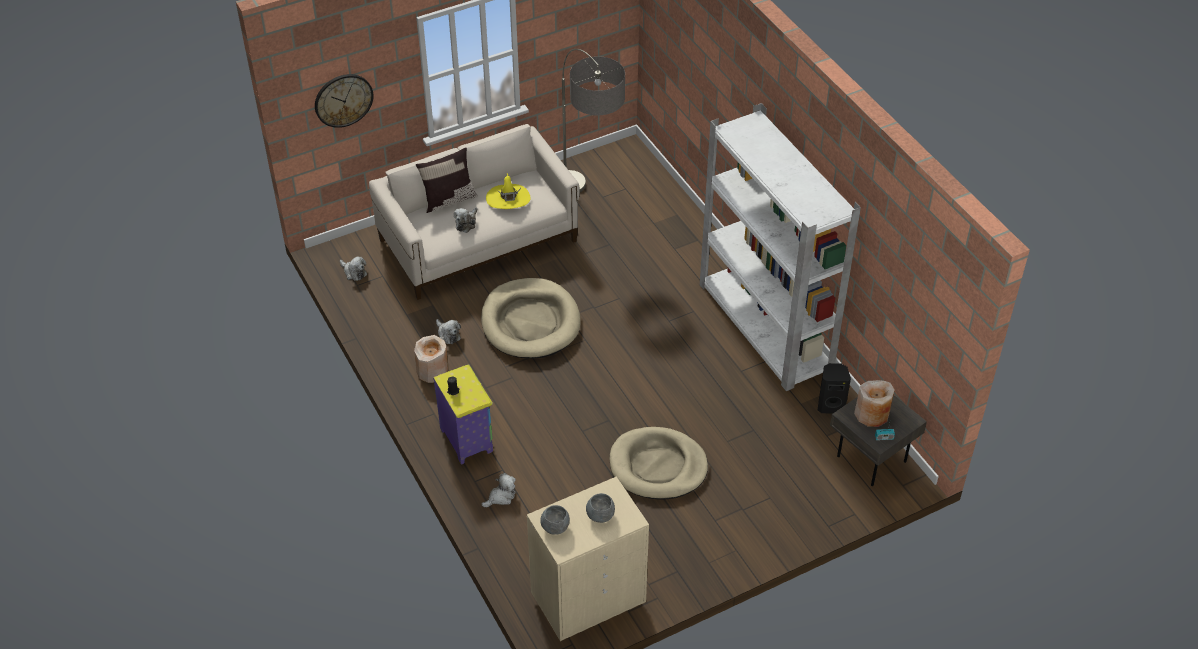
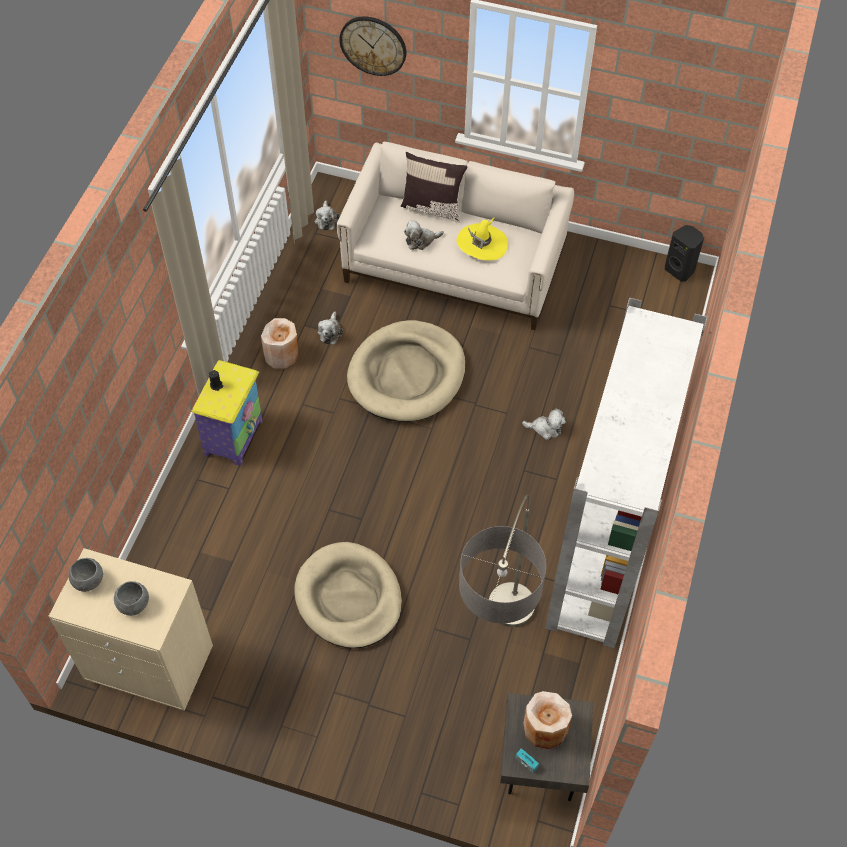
camera: 45 degrees right, 10 degrees up
plush toy [481,473,516,508] -> plush toy moved to [522,408,566,440]
floor lamp [562,49,625,192] -> floor lamp moved to [459,495,546,627]
black speaker [818,363,851,414] -> black speaker moved to [665,225,704,282]

